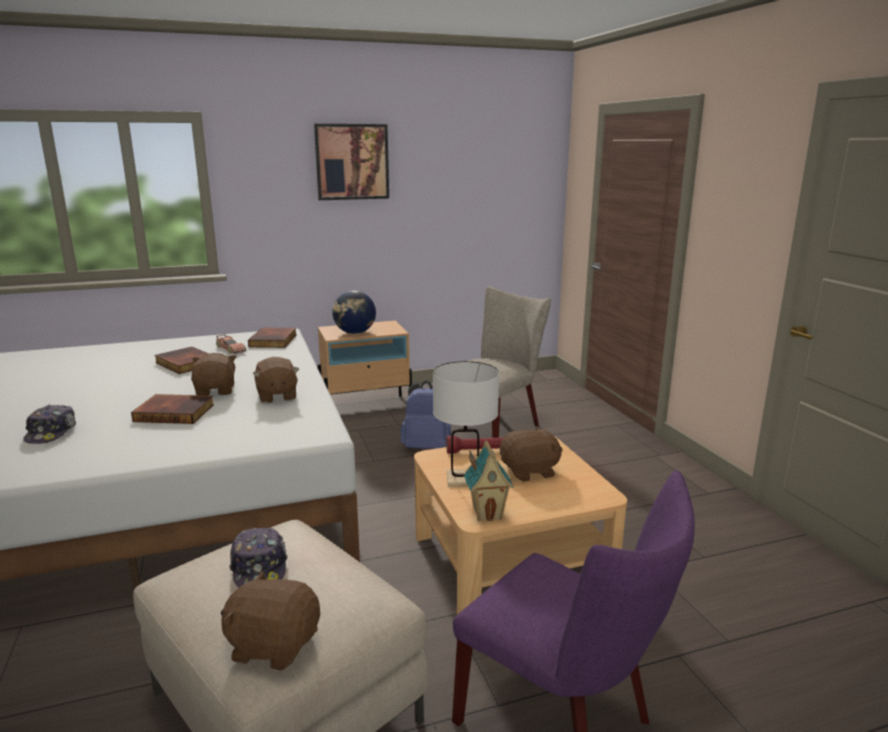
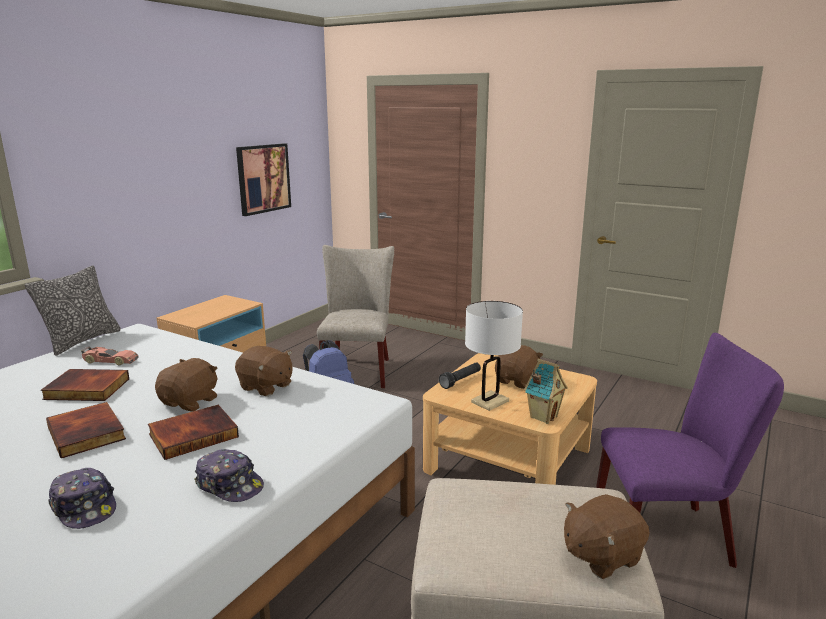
camera: 40 degrees left, 0 degrees up
brown plush toy [191,353,236,396] -> brown plush toy turned 75 degrees clockwise [155,358,218,411]
cap [229,528,288,587] -> cap moved to [195,449,264,502]
book [248,328,297,348] -> book moved to [46,402,126,459]
picture [314,124,389,200] -> picture moved to [236,143,291,216]
globe [332,291,376,334] -> none
red flashlight [446,436,504,454] -> black flashlight [439,362,481,389]
none -> pillow [25,266,121,356]

